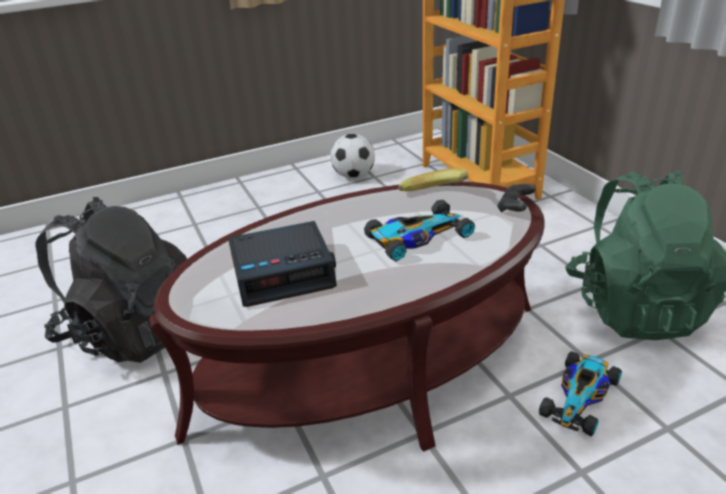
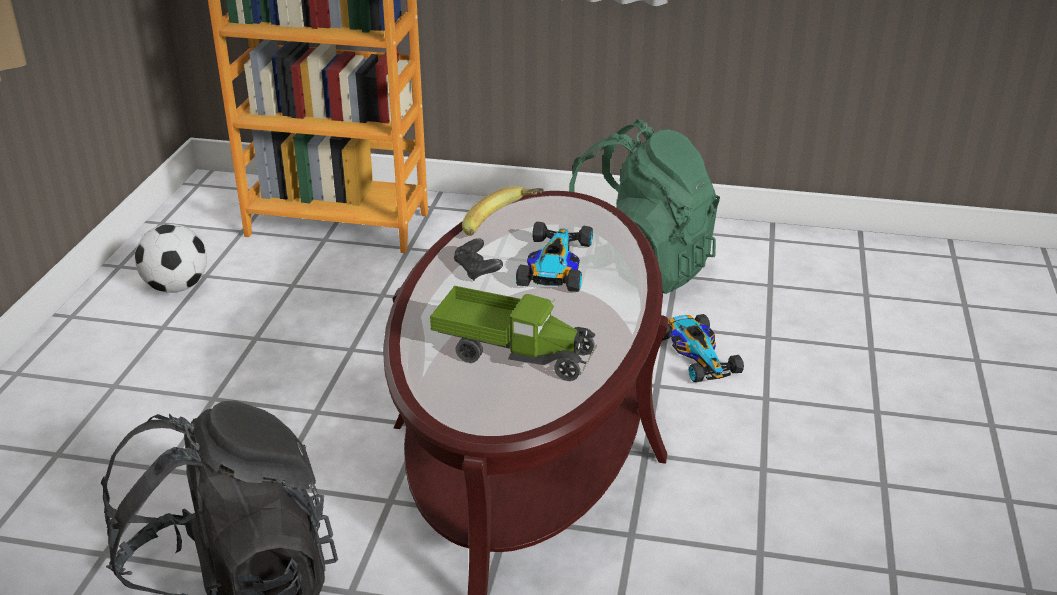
camera: 55 degrees left, 0 degrees up
alarm clock [228,221,337,307] -> toy truck [430,286,597,381]
black game controller [497,184,536,212] -> black game controller moved to [454,238,503,281]

